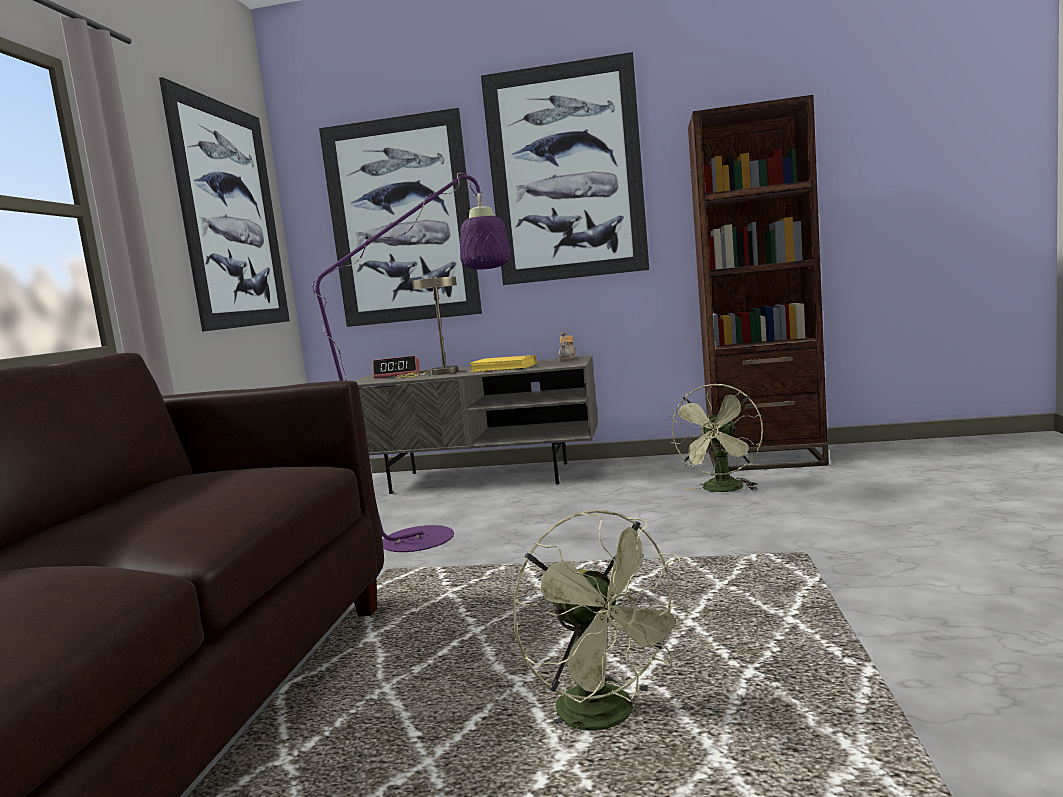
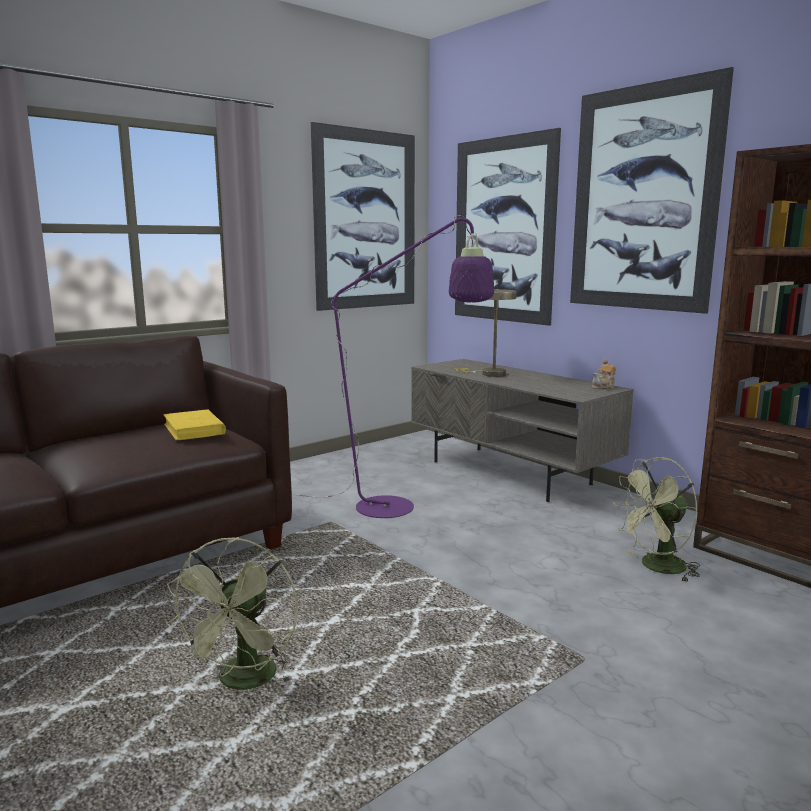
camera: 40 degrees right, 5 degrees up
alarm clock [373,356,420,378] -> none
yellow book [469,355,536,372] -> yellow book moved to [163,409,226,440]

